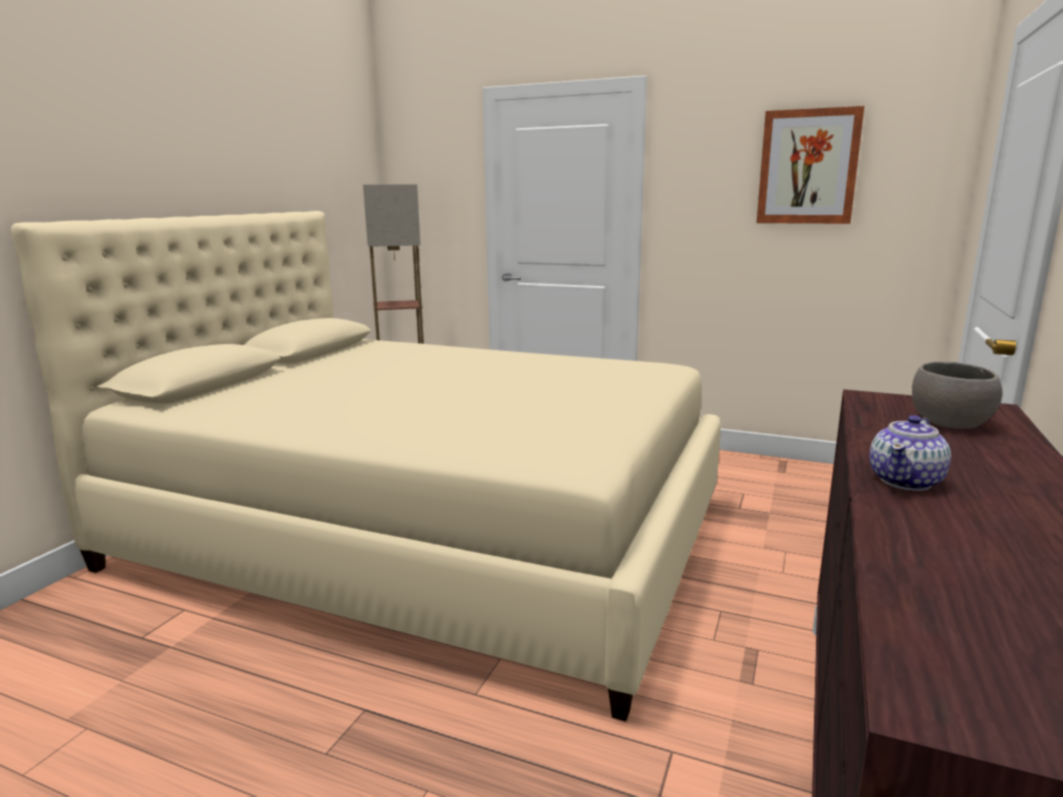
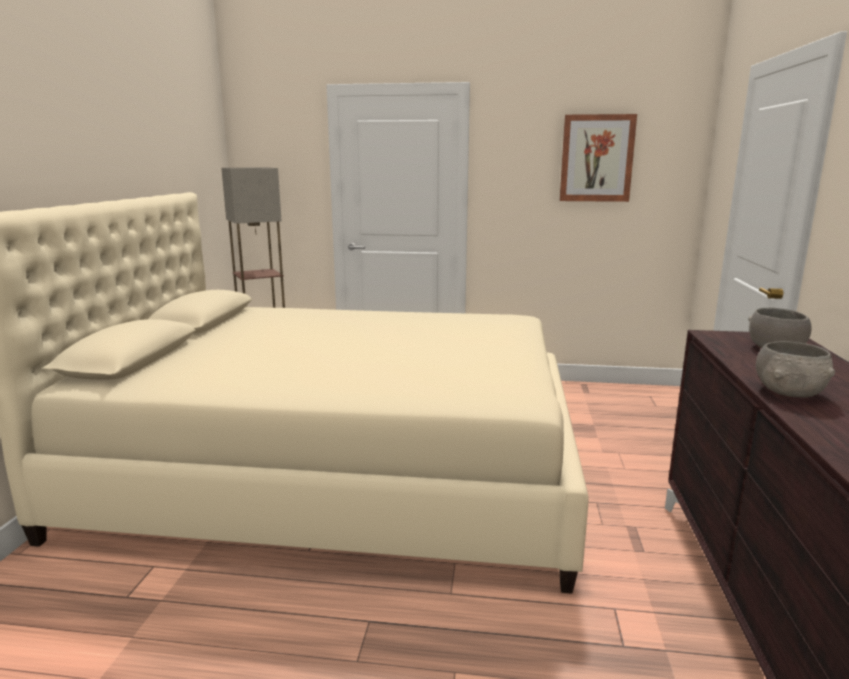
camera: 15 degrees left, 0 degrees up
teapot [869,415,951,491] -> grey bowl [756,341,835,398]

